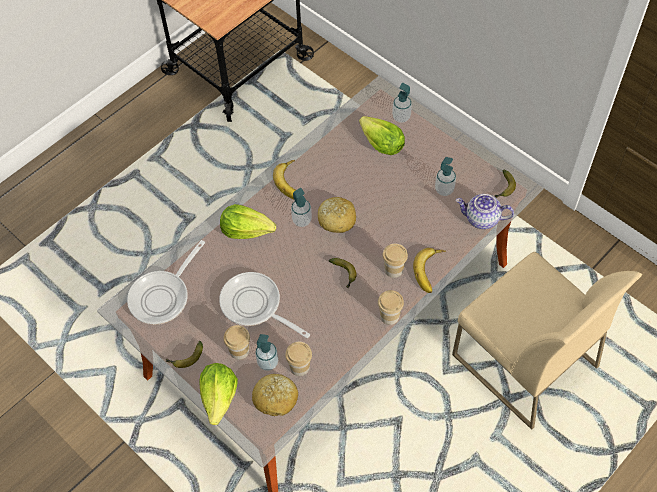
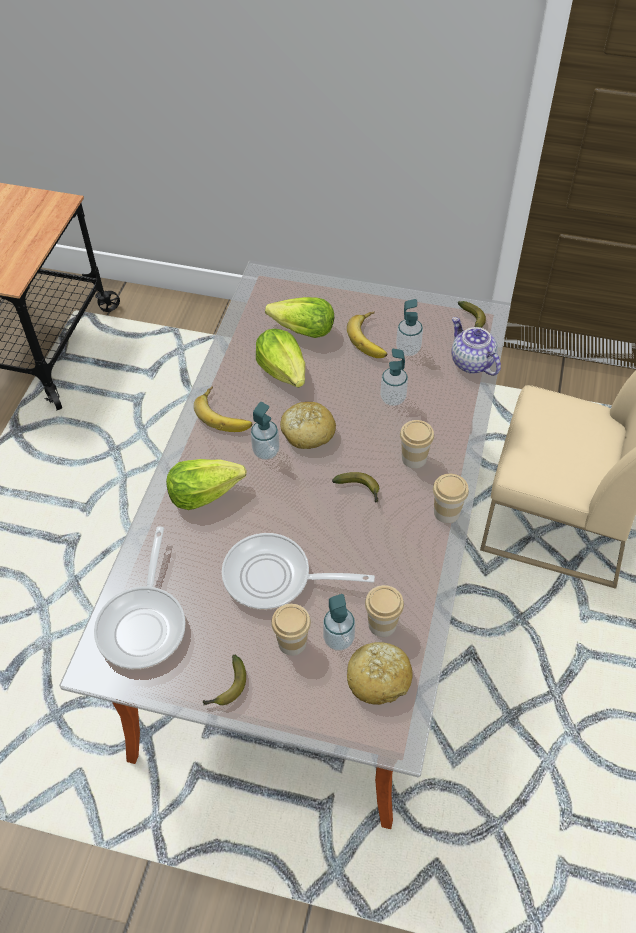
camera: 30 degrees left, 5 degrees down
lettuce [199,363,238,425] -> lettuce moved to [256,329,305,388]
soap dispenser [392,83,412,123] -> soap dispenser moved to [380,349,408,406]
banana [413,248,446,293] -> banana moved to [347,312,387,358]
teapot [456,194,514,229] -> teapot turned 75 degrees clockwise [452,317,501,376]

